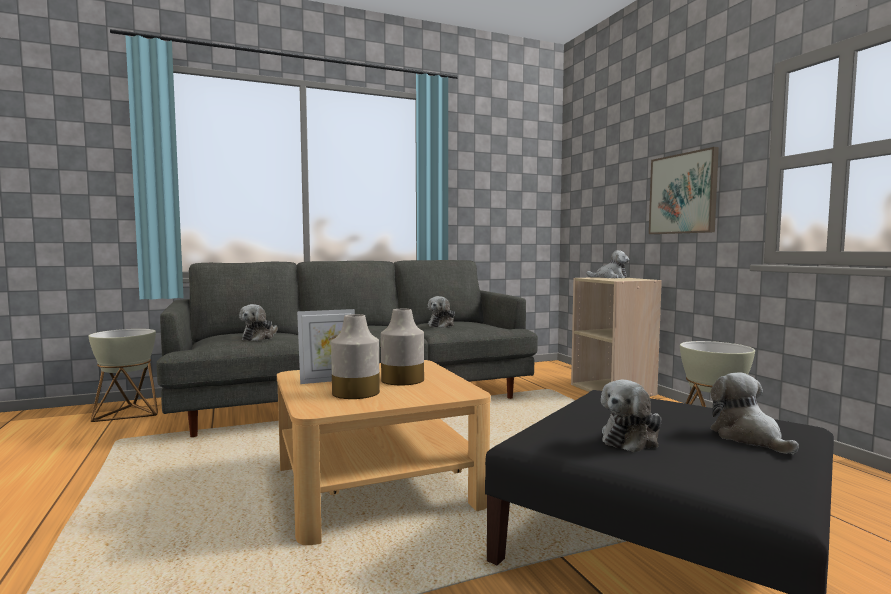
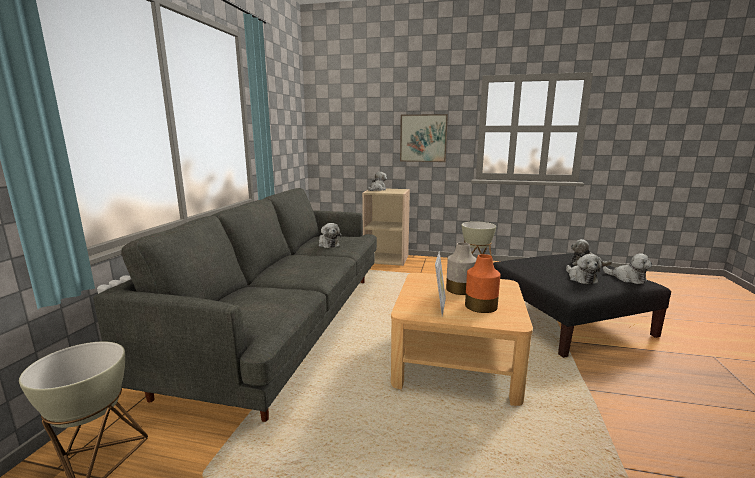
camera: 55 degrees left, 10 degrees up
plush toy [239,304,278,341] -> plush toy moved to [603,253,652,284]
beige vase [331,314,380,399] -> orange vase [465,254,500,313]

